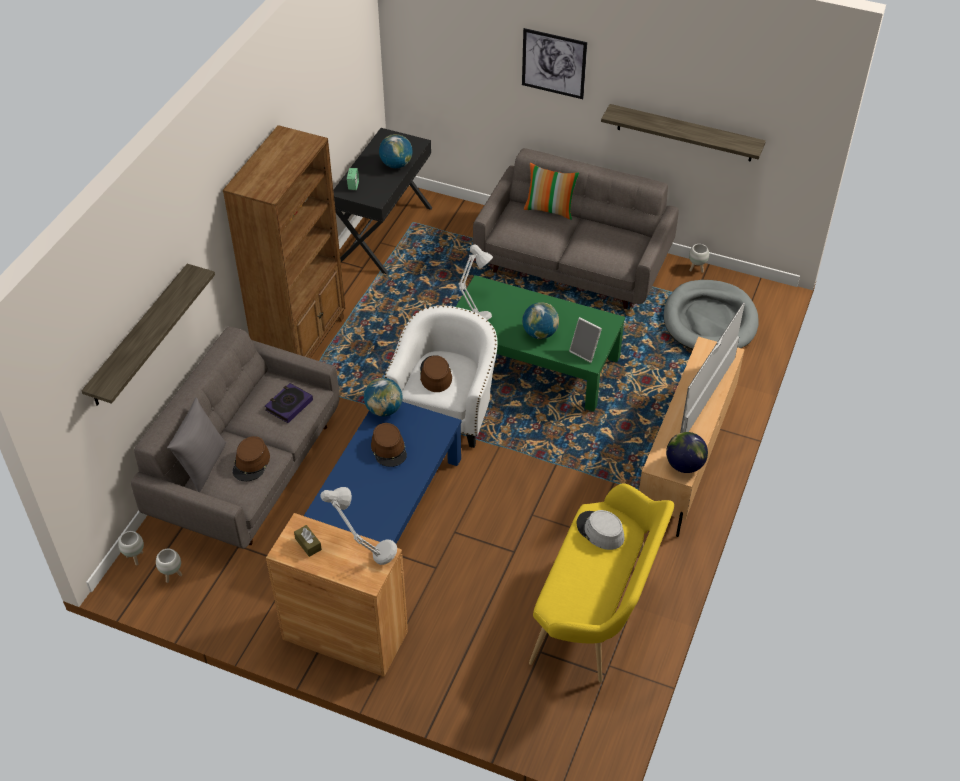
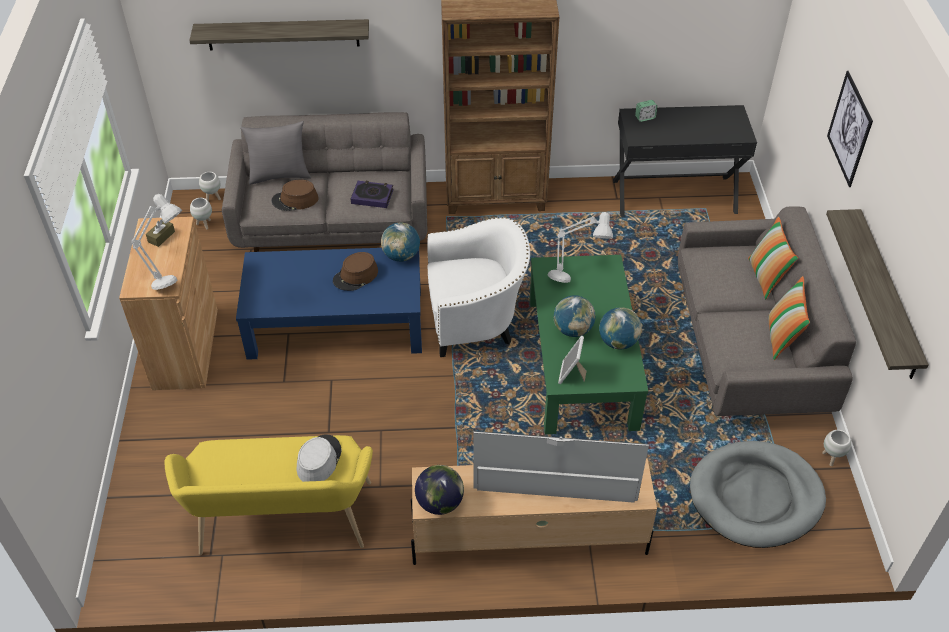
camera: 65 degrees right, 0 degrees up
globe [379,134,413,168] -> globe moved to [599,307,642,349]
brown hat [420,355,452,392] -> none
none -> pillow [768,276,810,360]

